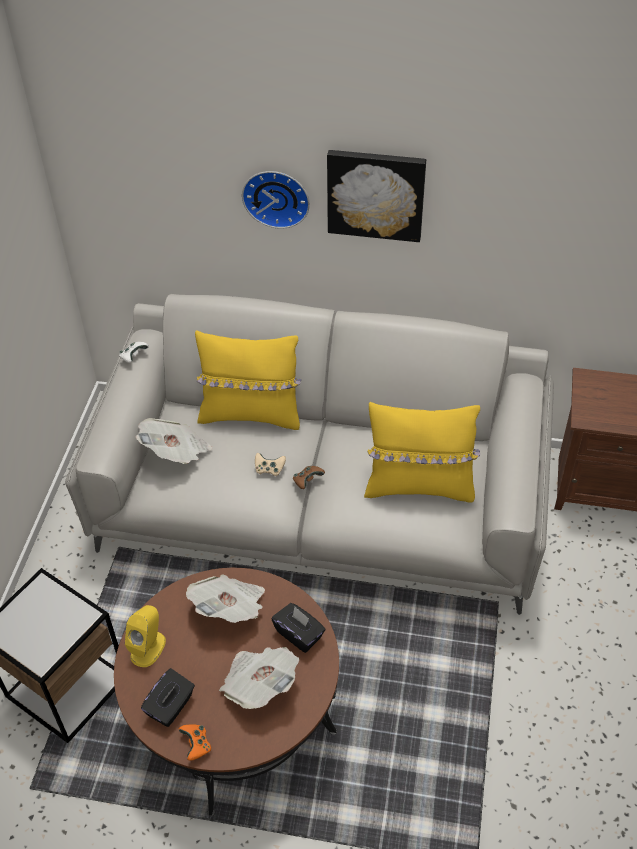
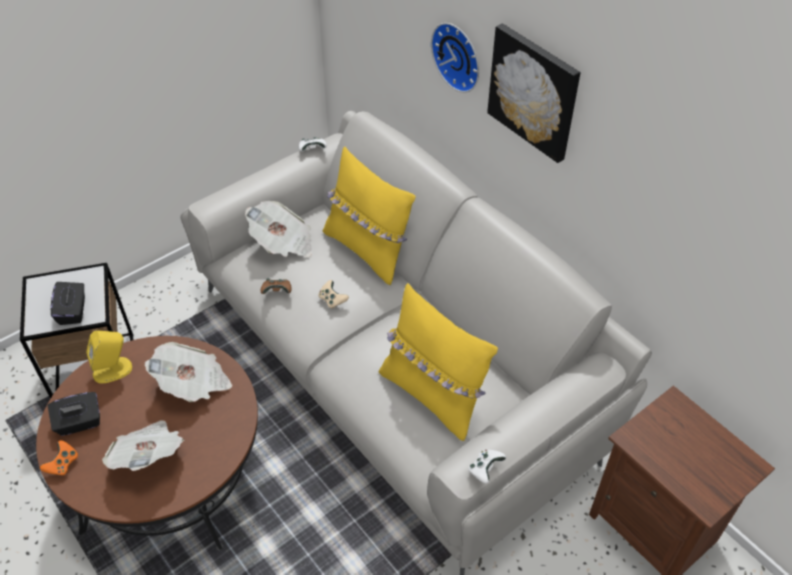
camera: 40 degrees right, 0 degrees up
black tissue box [271,603,325,653] -> black tissue box moved to [51,282,85,325]
brown game controller [293,466,325,489] -> brown game controller moved to [261,278,292,294]
none -> white game controller [468,450,506,483]

